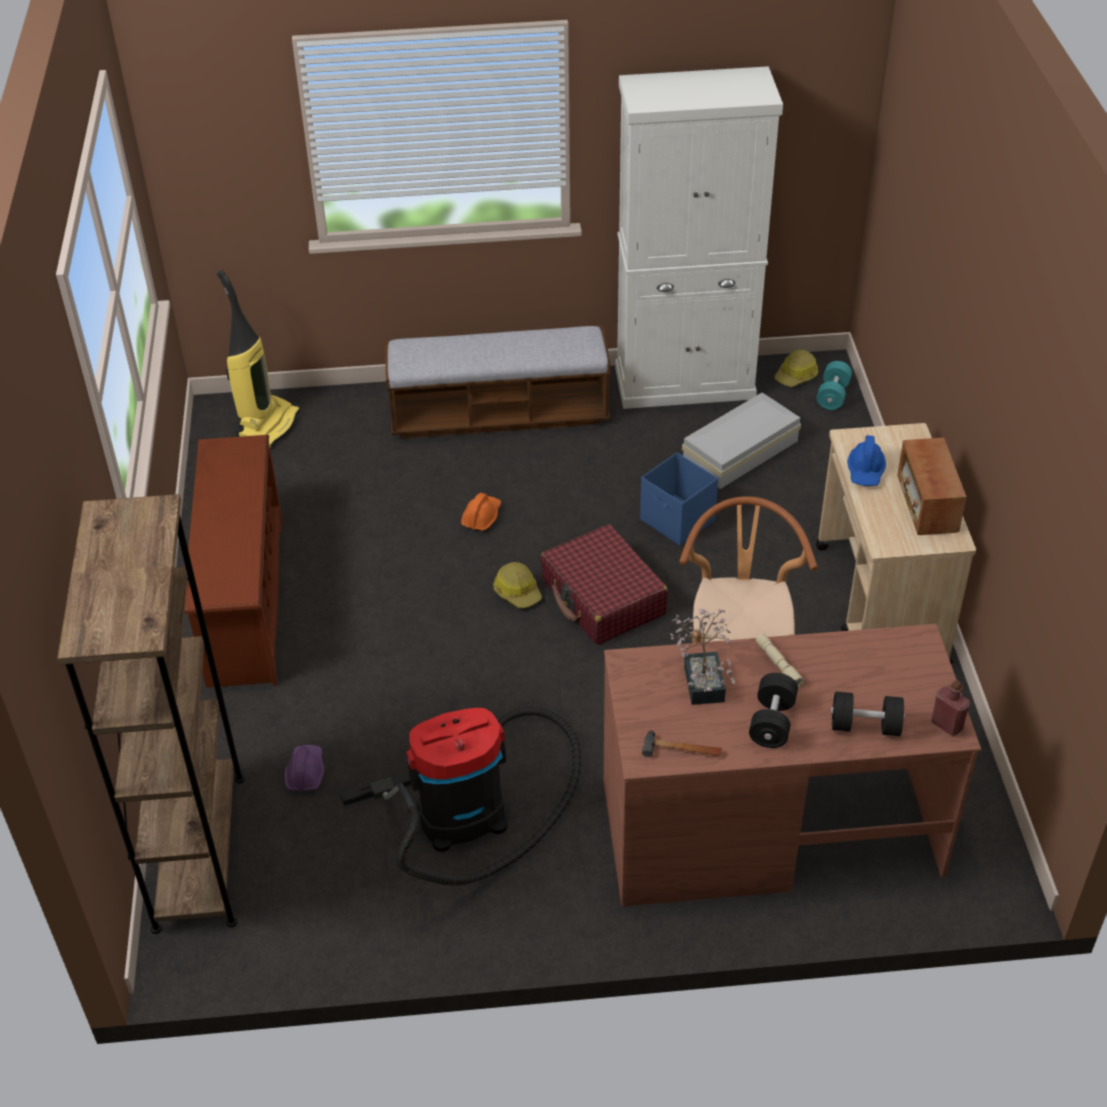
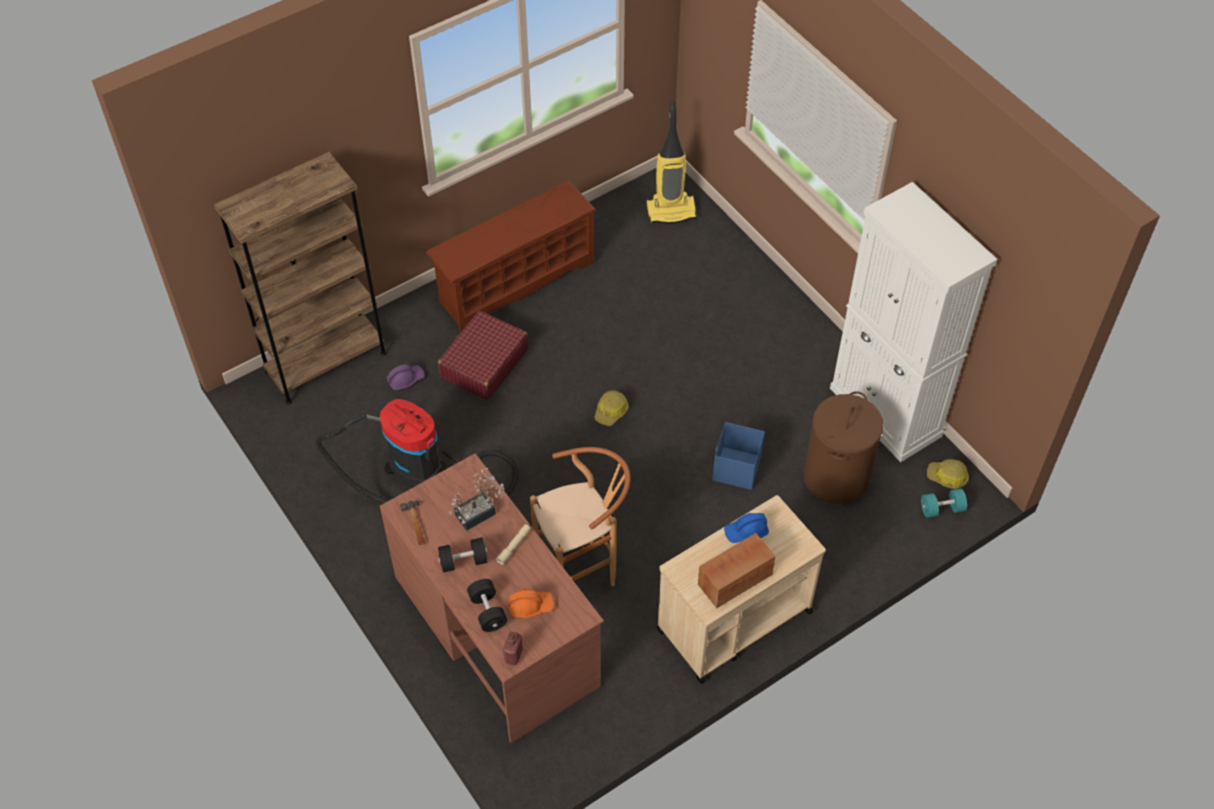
camera: 60 degrees right, 10 degrees up
bench [385,325,611,438] -> none
orange hard hat [461,493,501,531] -> orange hard hat moved to [508,589,554,618]
red suitcase [540,524,668,645] -> red suitcase moved to [438,311,528,400]
white storage box [682,393,801,489] -> brown laundry basket [803,391,884,504]

